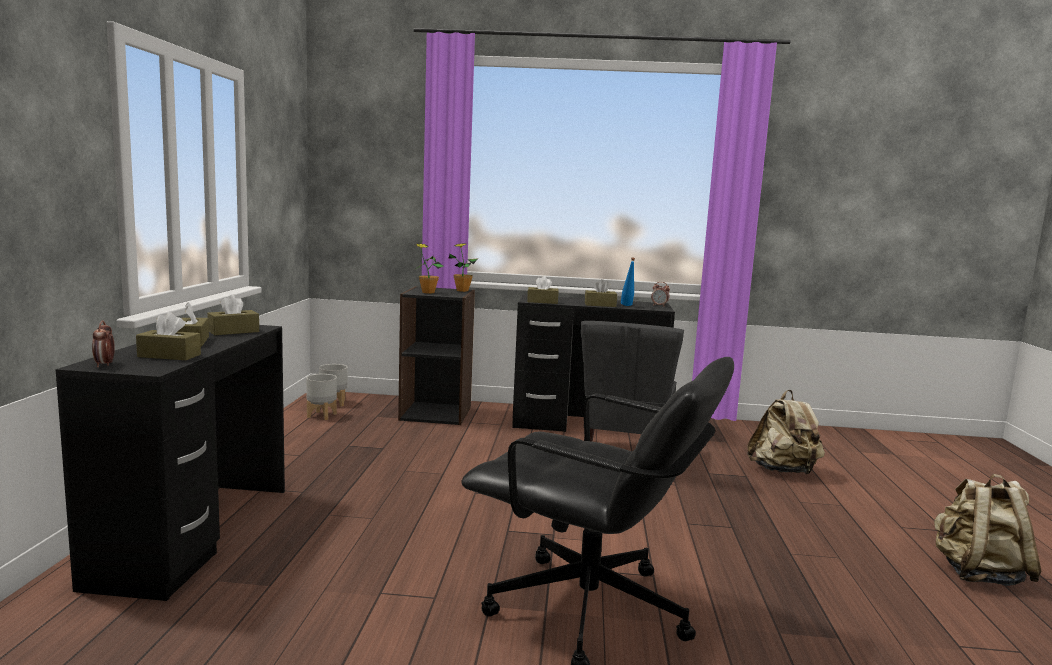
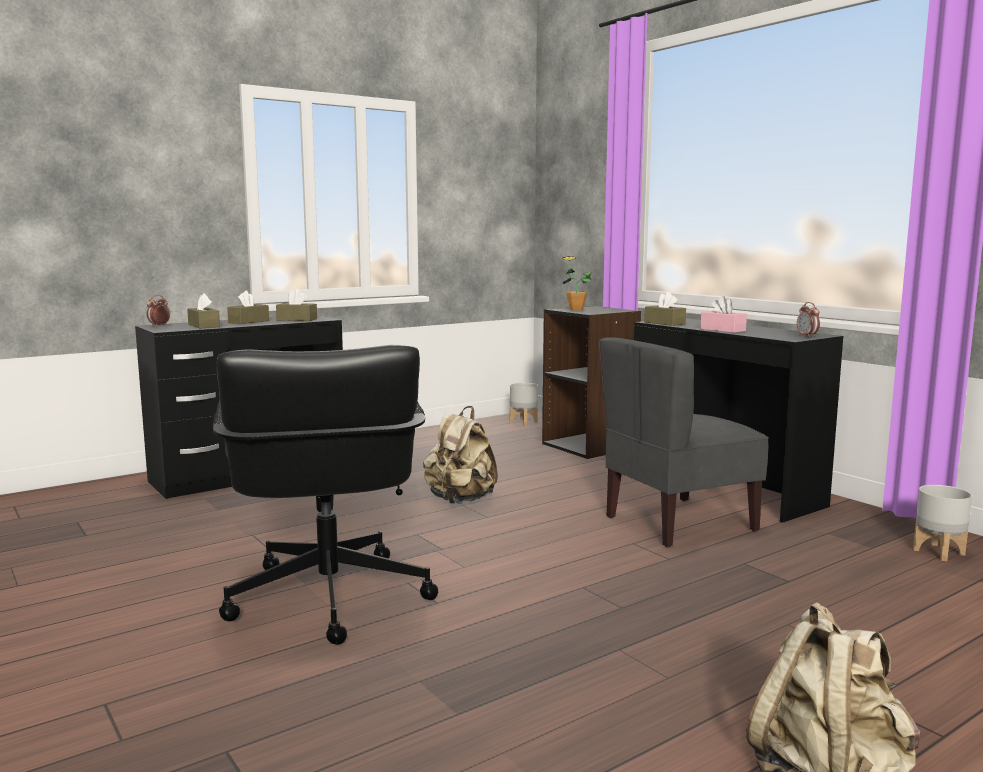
camera: 50 degrees right, 0 degrees up
grey planter [306,374,337,420] -> grey planter moved to [913,485,972,561]
potted plant [448,243,478,292] -> none
brown tissue box [585,279,617,307] -> pink tissue box [700,296,747,333]
blue bottle [621,257,635,306] -> none
beige backpack [747,390,825,474] -> beige backpack moved to [423,406,498,504]

